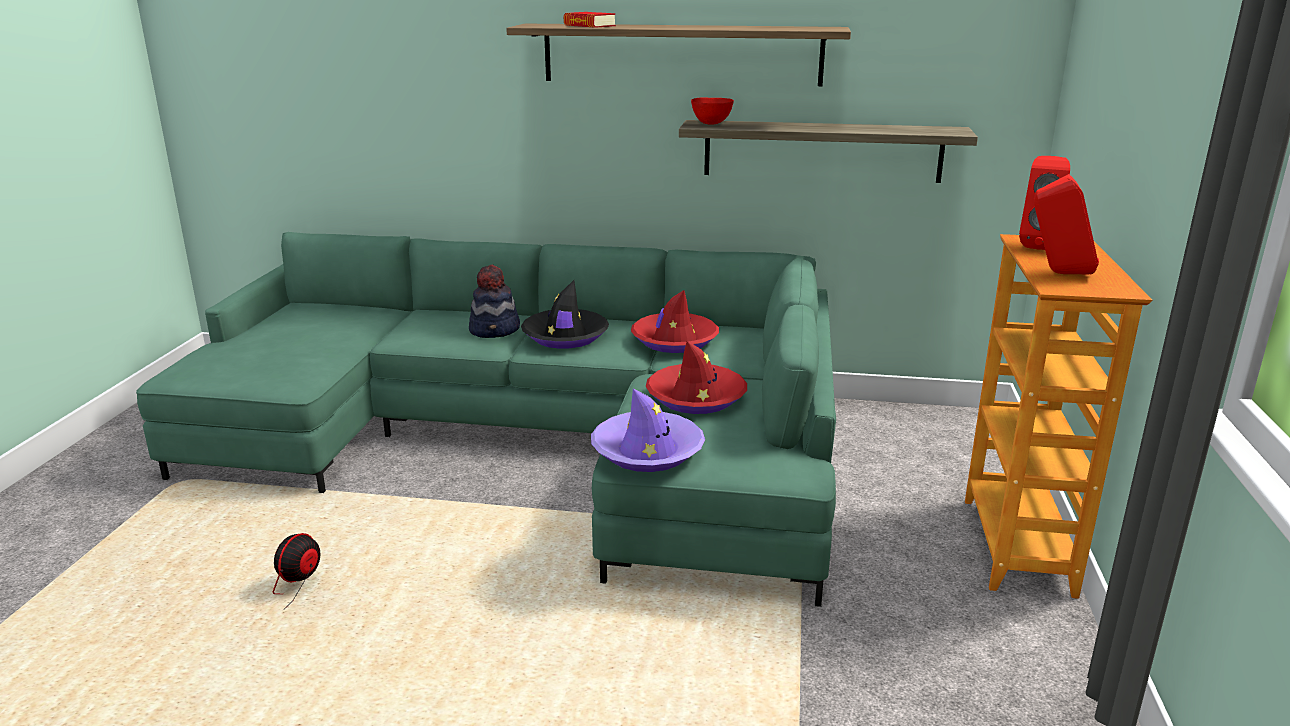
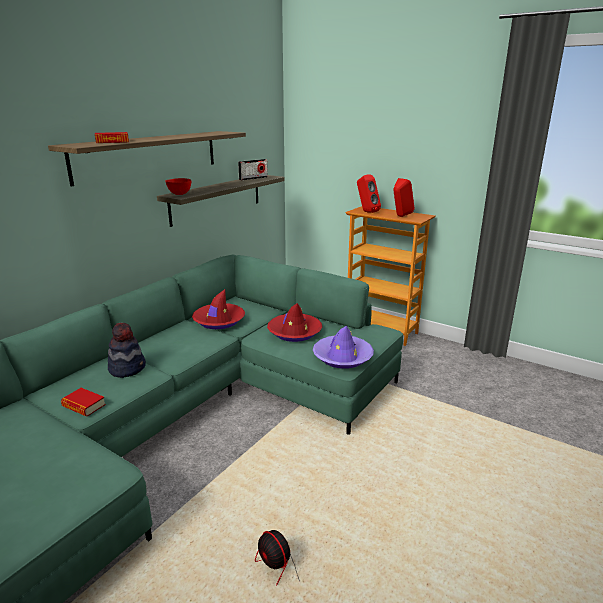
camera: 65 degrees left, 0 degrees up
black hat [521,280,609,349] -> none
none -> book [61,388,106,416]
none -> radio [238,159,268,180]

